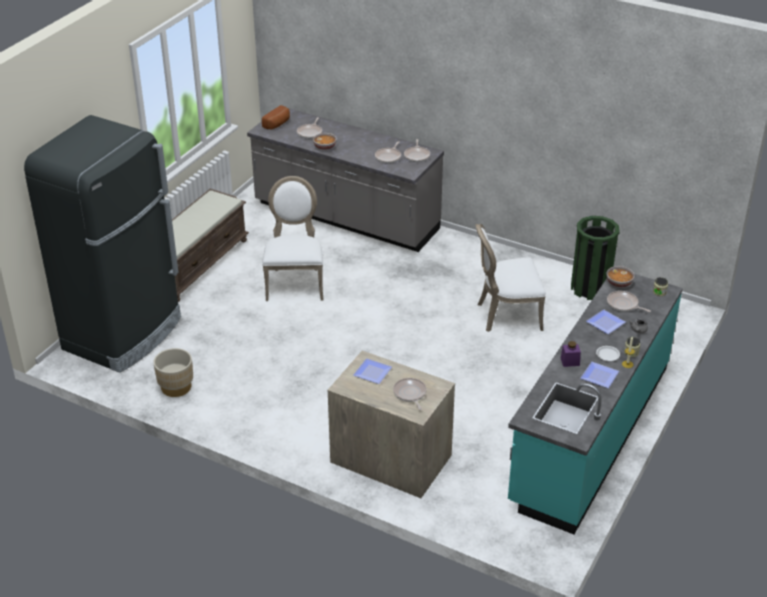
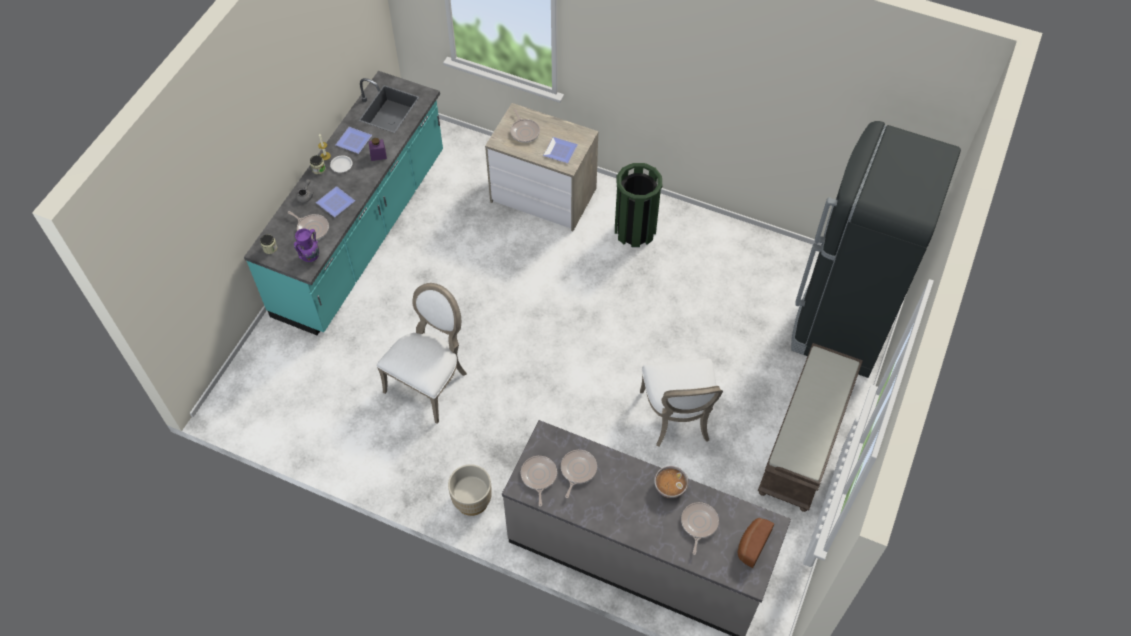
camera: 175 degrees right, 20 degrees up
beige planter [153,348,193,397] -> beige planter moved to [448,464,492,516]
white chair [476,224,546,332] -> white chair turned 45 degrees counterclockwise [377,283,467,424]
green trash can [571,216,620,300] -> green trash can moved to [615,163,662,247]
bowl [606,266,635,288] -> purple vase [294,229,320,262]

